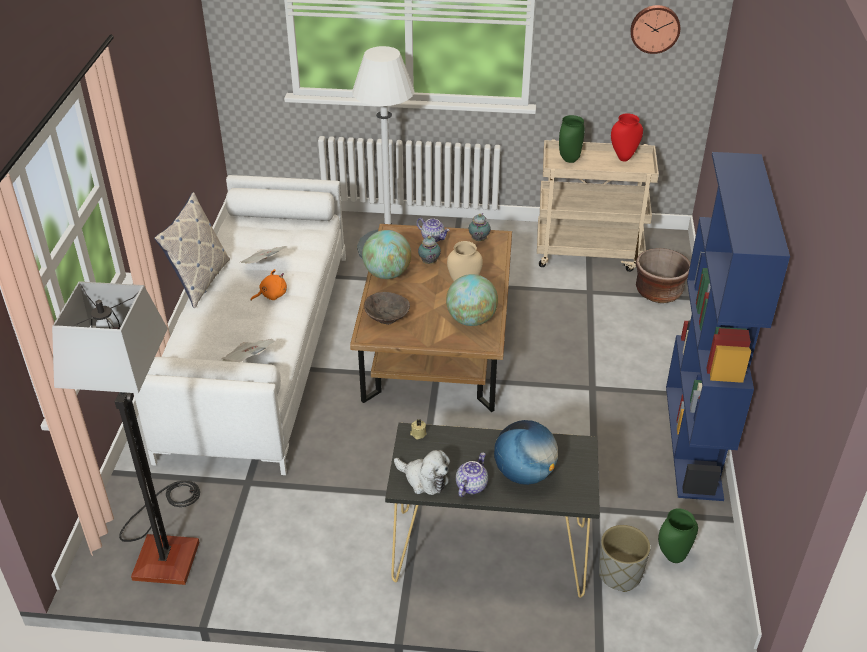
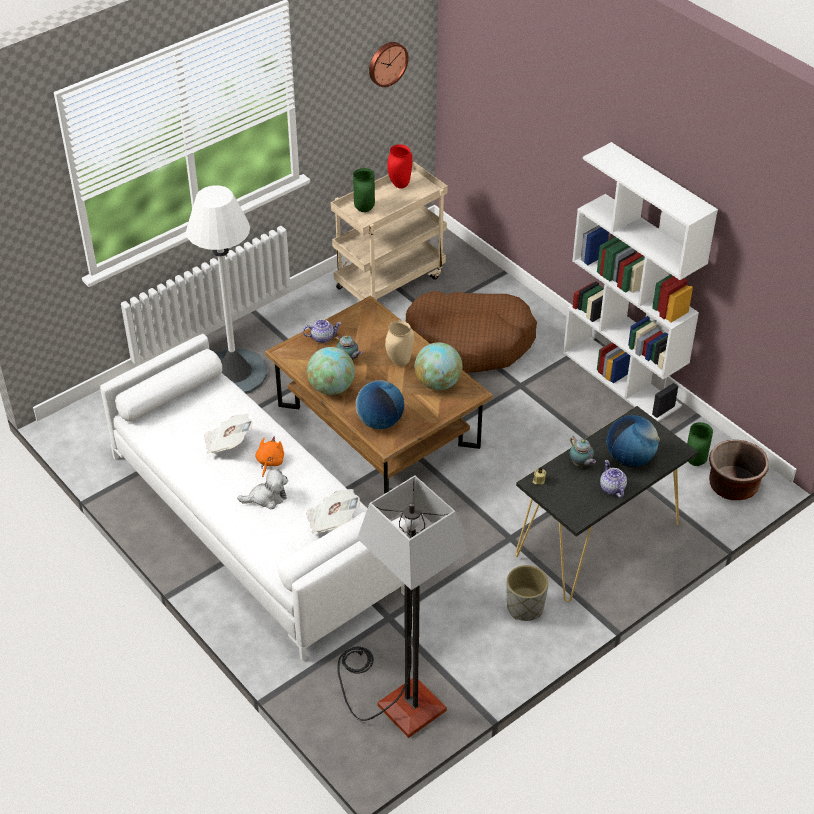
camera: 45 degrees left, 5 degrees up
pillow [154,192,230,308] -> none
brown bowl [364,292,410,325] -> globe [356,380,404,429]
plush toy [394,450,450,495] -> plush toy moved to [237,468,288,509]
teapot [469,213,491,241] -> teapot moved to [570,437,596,467]
grey planter [599,525,651,592] -> grey planter moved to [507,565,549,621]
brown planter [635,248,690,303] -> brown planter moved to [709,440,768,500]
blue bookcase [666,152,790,501] -> white bookcase [563,142,718,422]
none -> brown dog bed [405,291,537,373]

